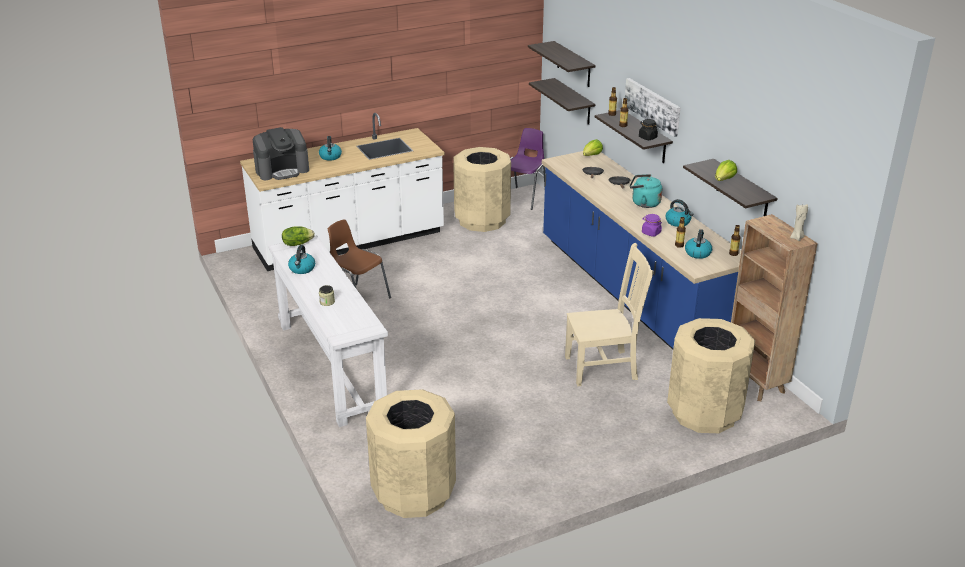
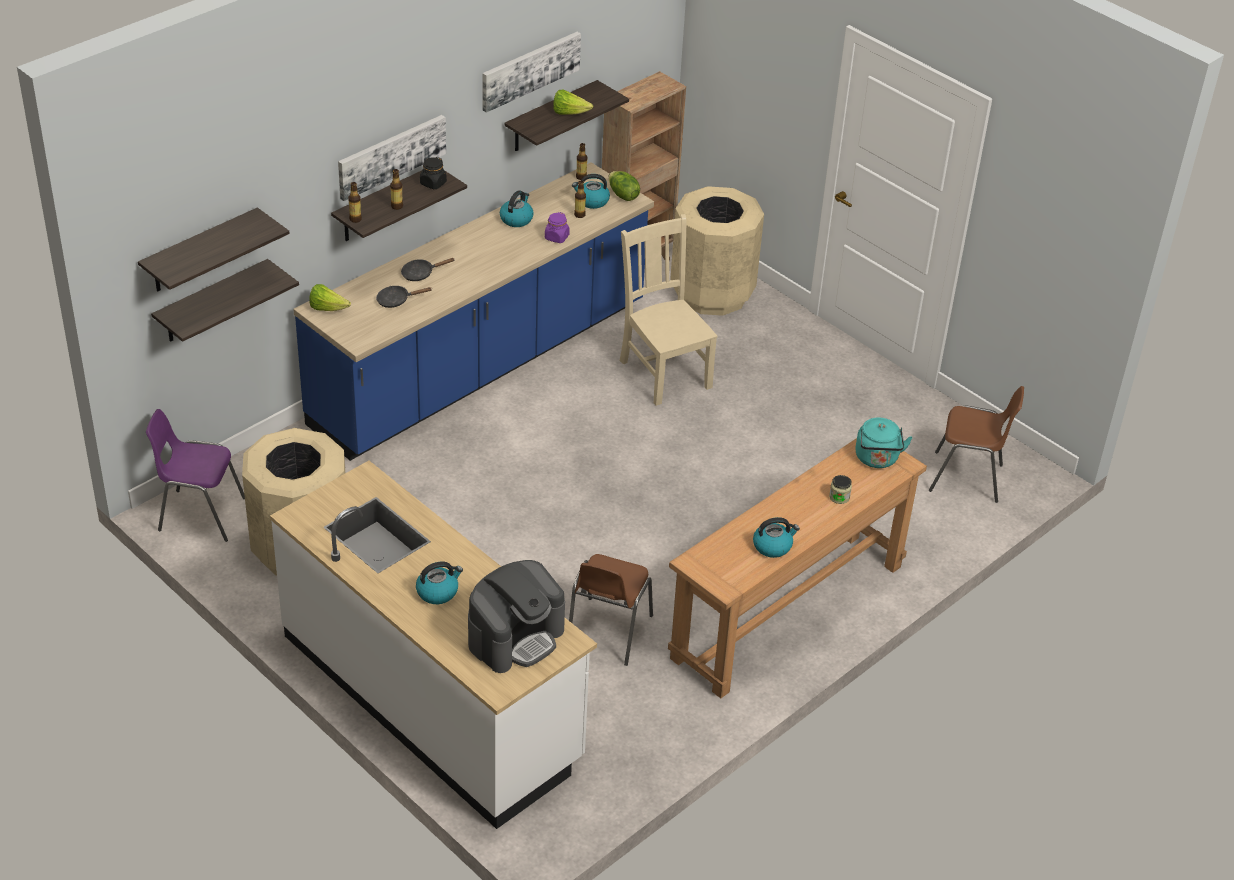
camera: 110 degrees left, 10 degrees up
coffee machine [253,127,309,180] -> coffee machine turned 90 degrees clockwise [468,560,565,673]
white console table [269,235,388,427] -> brown console table [668,438,927,698]
lettuce [282,226,315,246] -> lettuce moved to [608,171,640,201]
beige trash can [366,389,456,518] -> brown chair [929,386,1024,503]
turquoise kettle [630,174,662,208] -> turquoise kettle moved to [855,418,912,468]
beige candle [790,204,808,241] -> none
none -> picture [482,32,581,113]

